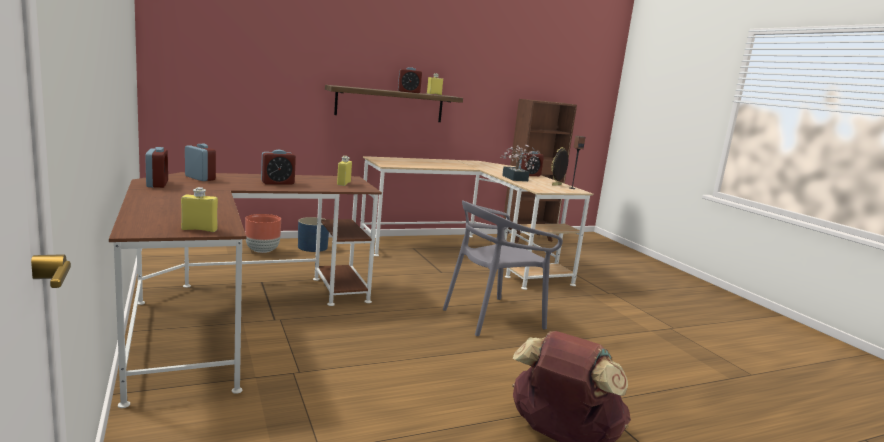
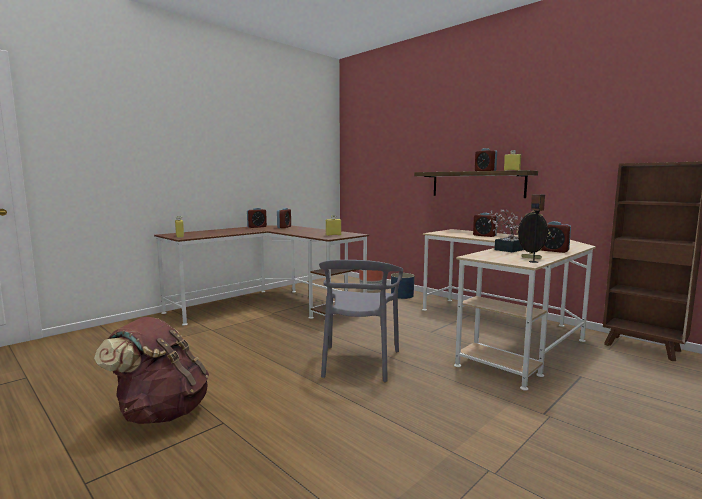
camera: 70 degrees right, 5 degrees down
alarm clock [261,150,296,185] -> alarm clock moved to [473,213,498,237]
grey chair [443,200,563,336] -> grey chair turned 120 degrees counterclockwise [319,260,403,382]

